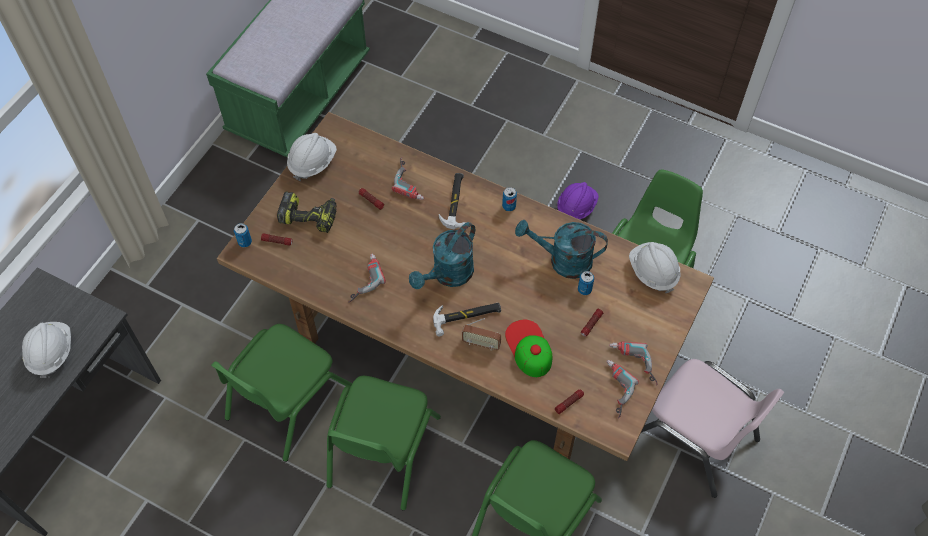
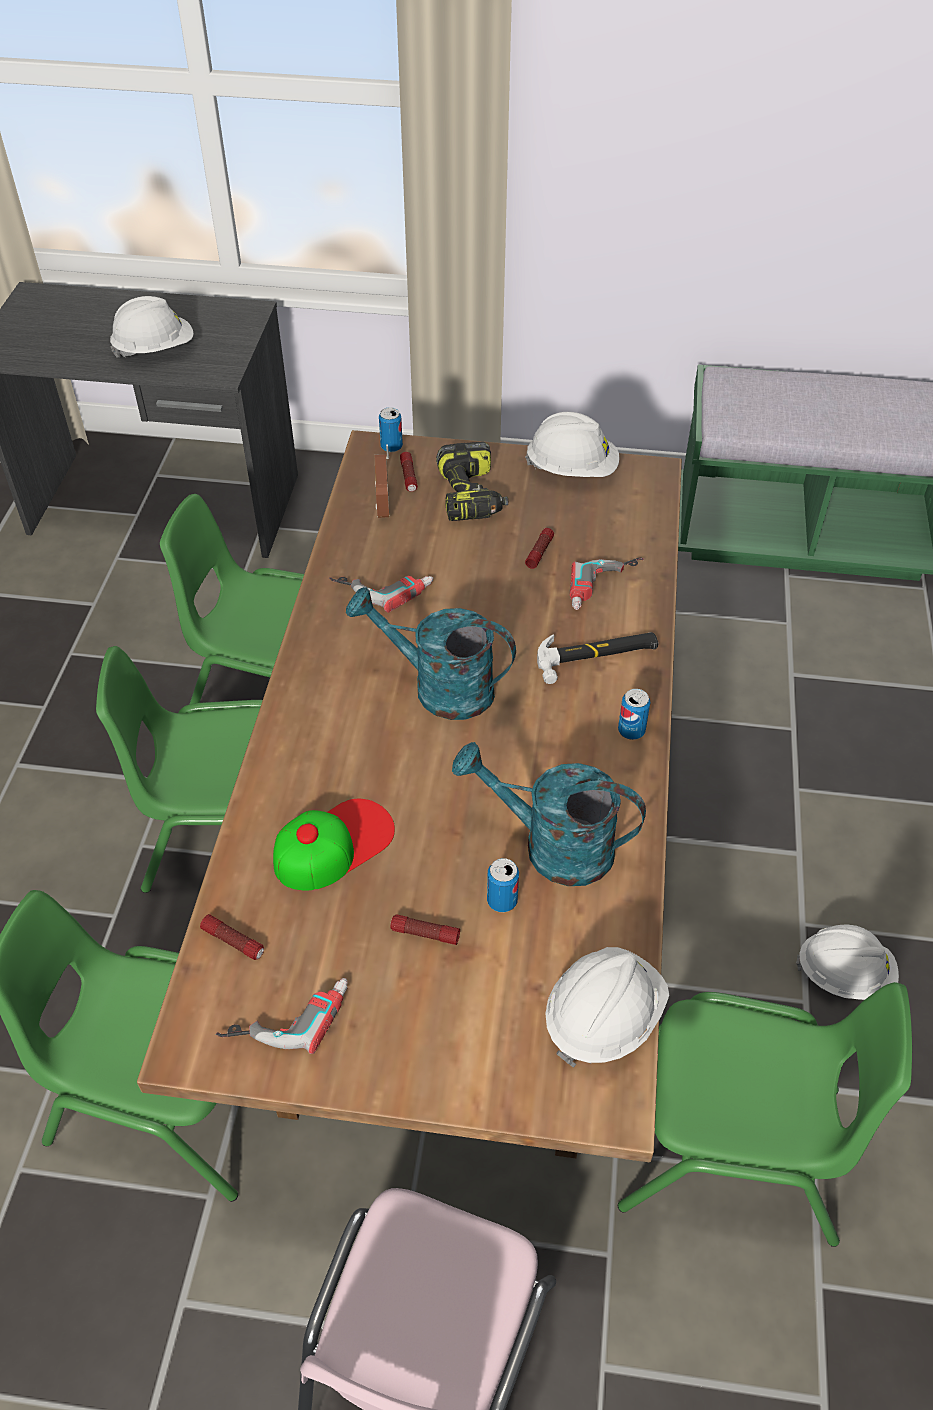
camera: 70 degrees right, 10 degrees down
hammer [433,303,501,336] -> none
radio [462,318,501,351] -> radio moved to [375,444,390,518]
turquoise watering can [515,220,608,279] -> turquoise watering can turned 60 degrees counterclockwise [452,742,646,886]
purple hard hat [557,182,599,220] -> white hard hat [796,924,899,1000]
power drill [609,342,658,385] -> none

